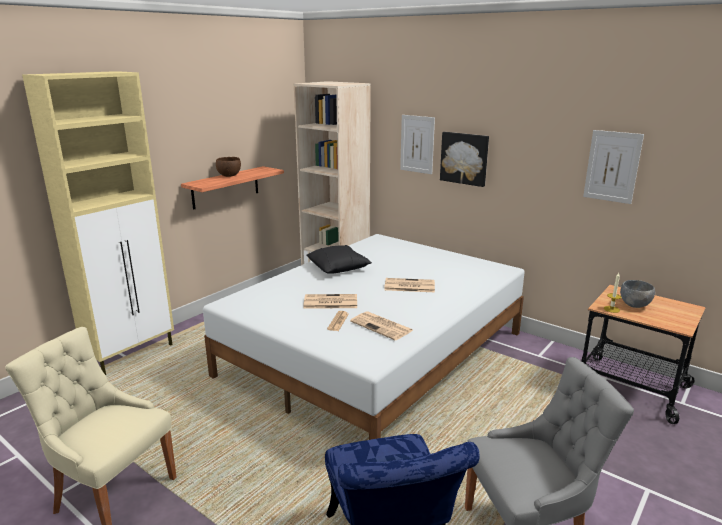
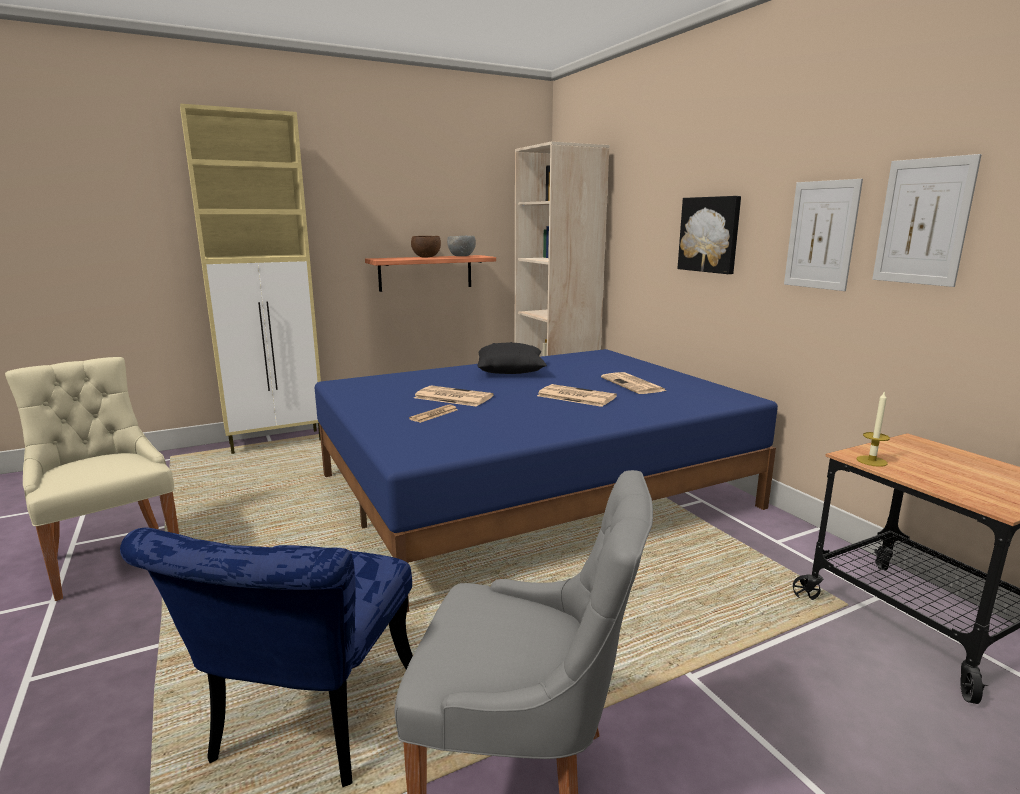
camera: 25 degrees right, 5 degrees down
white bed [203,234,525,440] -> blue bed [315,349,778,612]
newspaper [350,311,413,341] -> newspaper moved to [601,372,667,394]
picture [400,115,435,174] -> picture moved to [784,179,863,291]
grey bowl [620,280,655,308] -> grey bowl moved to [447,236,476,256]

